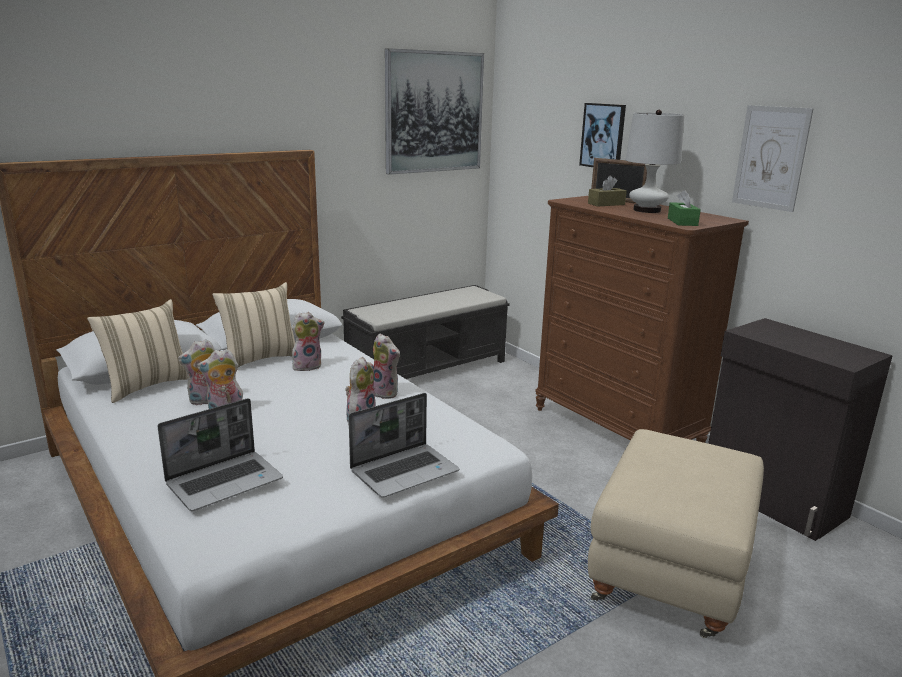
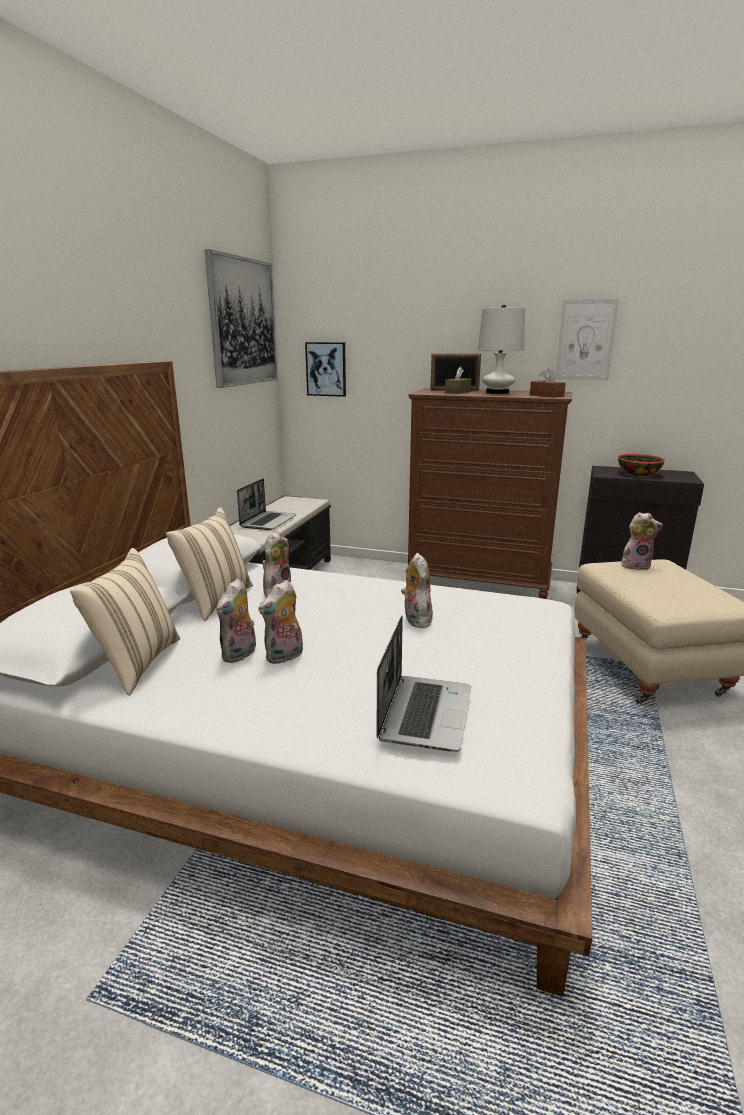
camera: 35 degrees left, 0 degrees up
laptop [349,393,459,498] -> laptop moved to [237,478,297,530]
plush toy [373,333,401,399] -> plush toy moved to [621,512,663,570]
picture [579,103,626,167] -> picture moved to [305,342,346,397]
green tissue box [668,190,701,226] -> brown tissue box [530,368,566,398]
none -> bowl [618,454,665,476]

